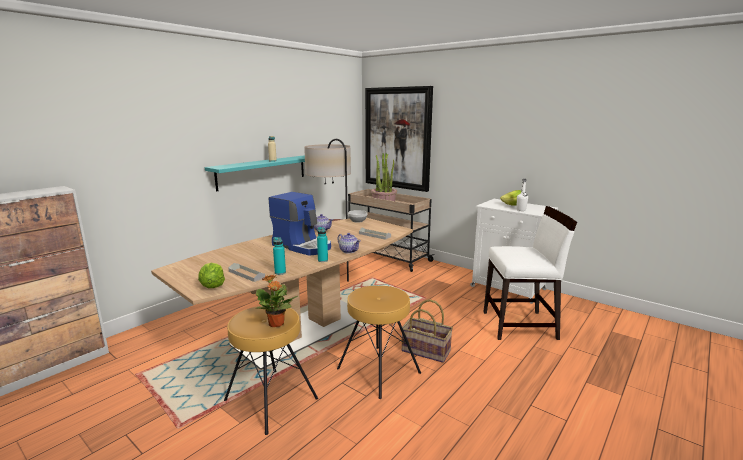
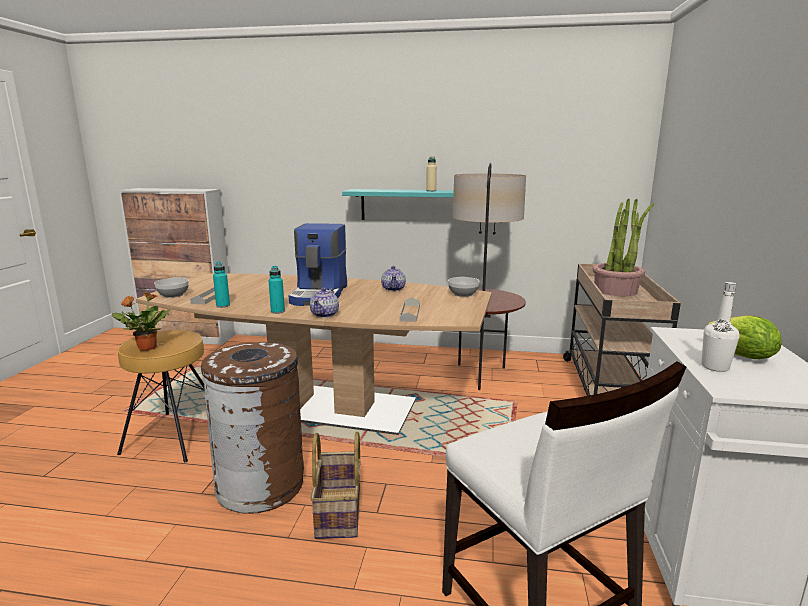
camera: 60 degrees right, 0 degrees up
lettuce [198,263,225,288] -> bowl [154,278,189,298]
brown stool [337,286,421,399] -> brown trash can [201,342,304,514]
picture [365,86,433,192] -> none

